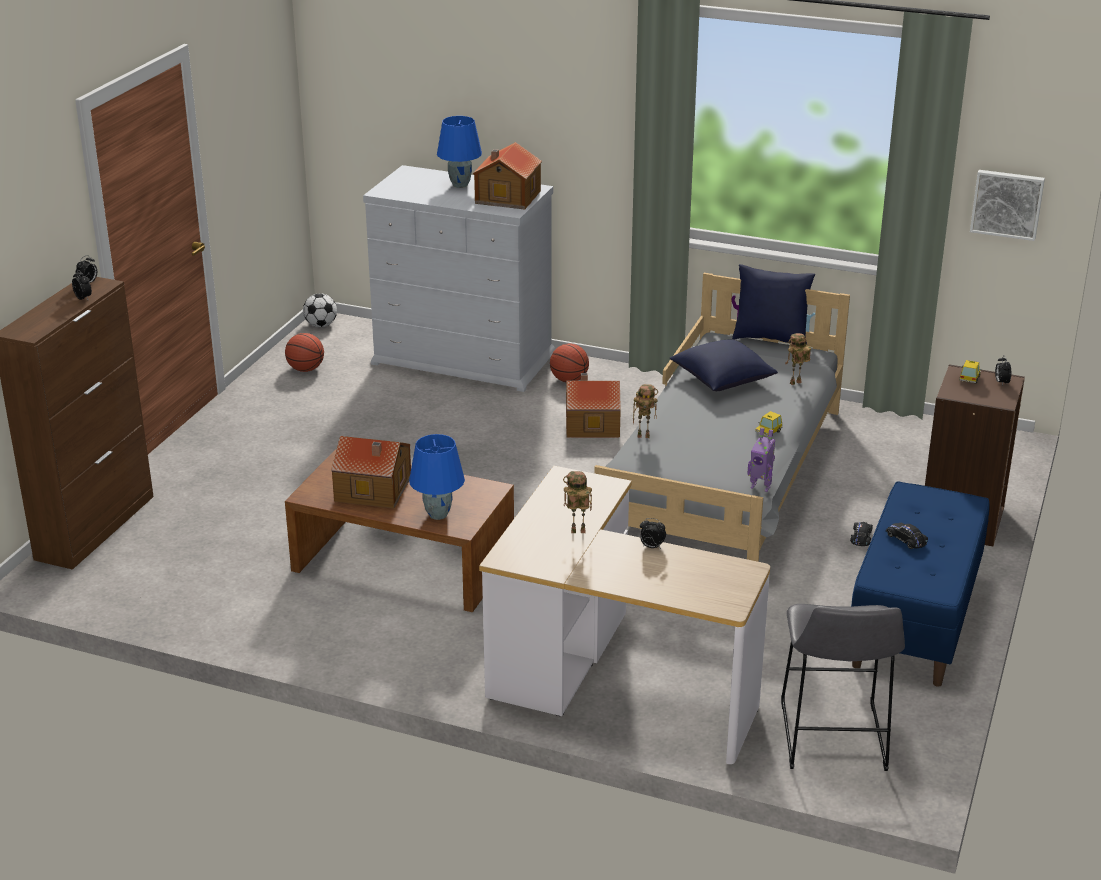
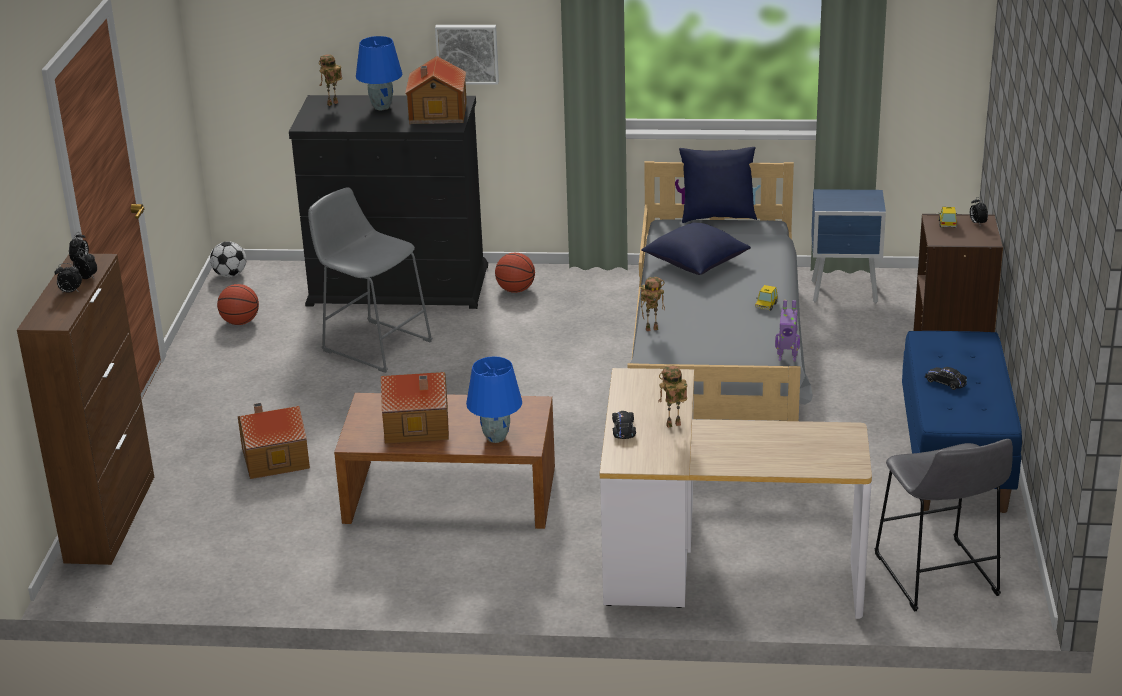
camera: 15 degrees left, 0 degrees up
white dresser [363,165,555,392] -> black dresser [289,95,488,309]
toy house [566,373,621,438] -> toy house moved to [238,403,310,479]
alarm clock [640,518,666,549] -> alarm clock moved to [54,263,82,293]
toy robot [785,333,811,385] -> toy robot moved to [319,54,342,106]
black toy car [850,522,873,546] -> black toy car moved to [612,411,636,439]
picture [970,170,1045,241] -> picture moved to [435,25,499,85]
none -> grey stool [308,188,433,373]
none -> blue nightstand [811,189,886,303]

